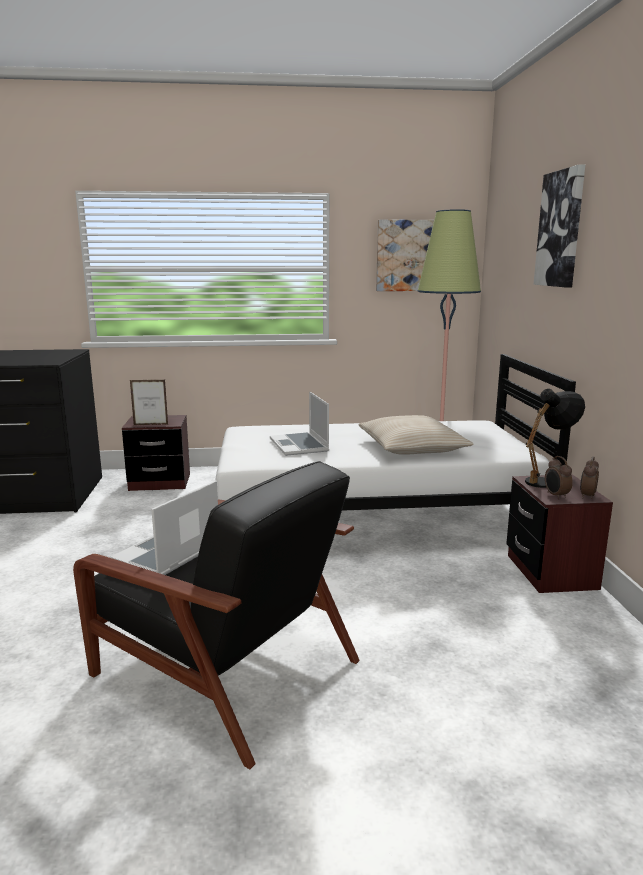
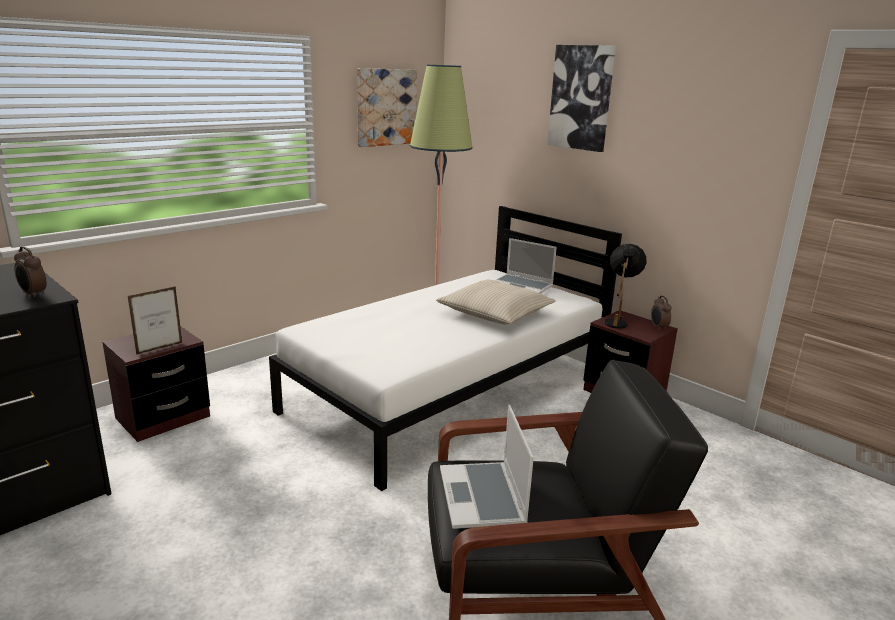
camera: 40 degrees left, 5 degrees up
laptop [270,392,329,456] -> laptop moved to [495,238,557,294]
alarm clock [545,456,573,499] -> alarm clock moved to [14,247,47,298]

